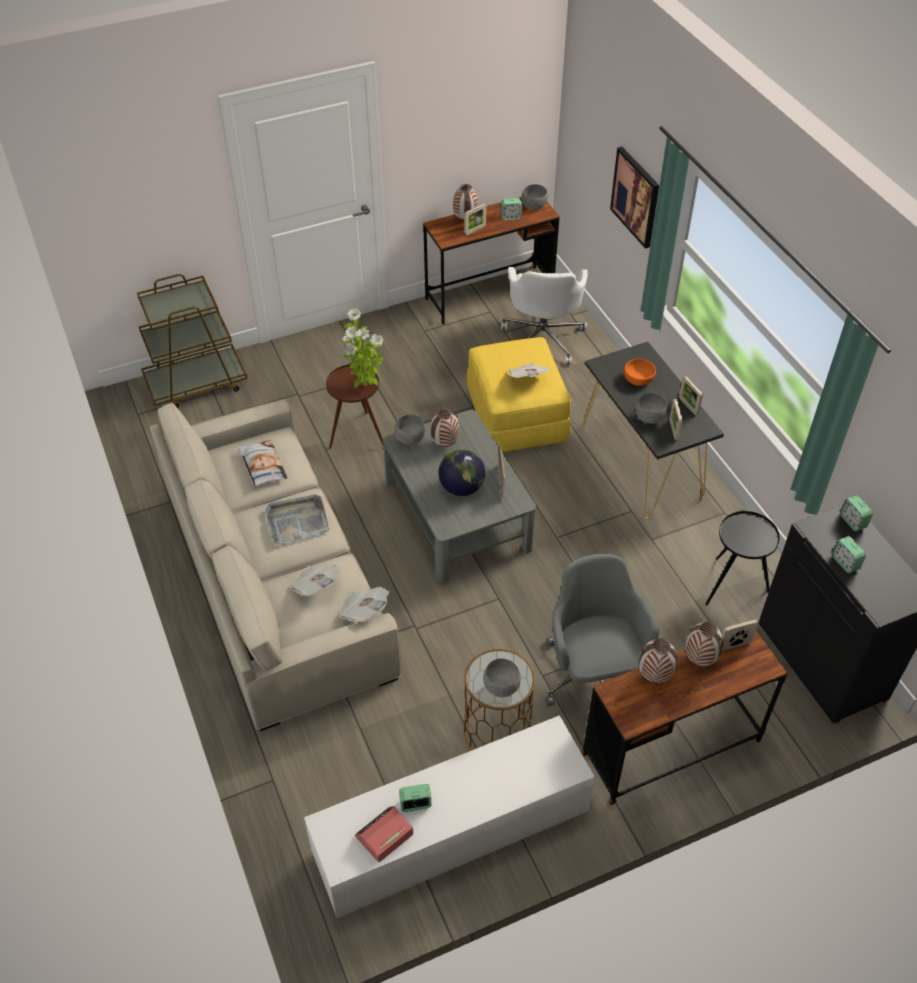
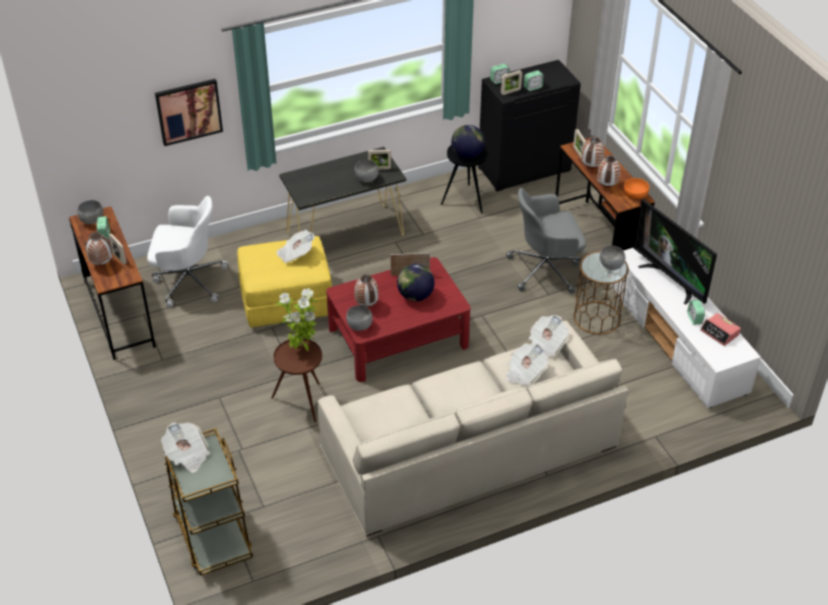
camera: 90 degrees left, 5 degrees down
pillow [238,440,287,486] -> none
grey tray [266,494,329,545] -> none
grey coffee table [383,410,536,583] -> red coffee table [326,257,471,382]
orange bowl [624,359,656,386] -> orange bowl moved to [624,178,649,199]
picture frame [679,376,703,415] -> picture frame moved to [501,70,522,95]
none -> newspaper [161,422,210,473]
none -> globe [451,125,485,159]
none -> television [634,199,717,305]

